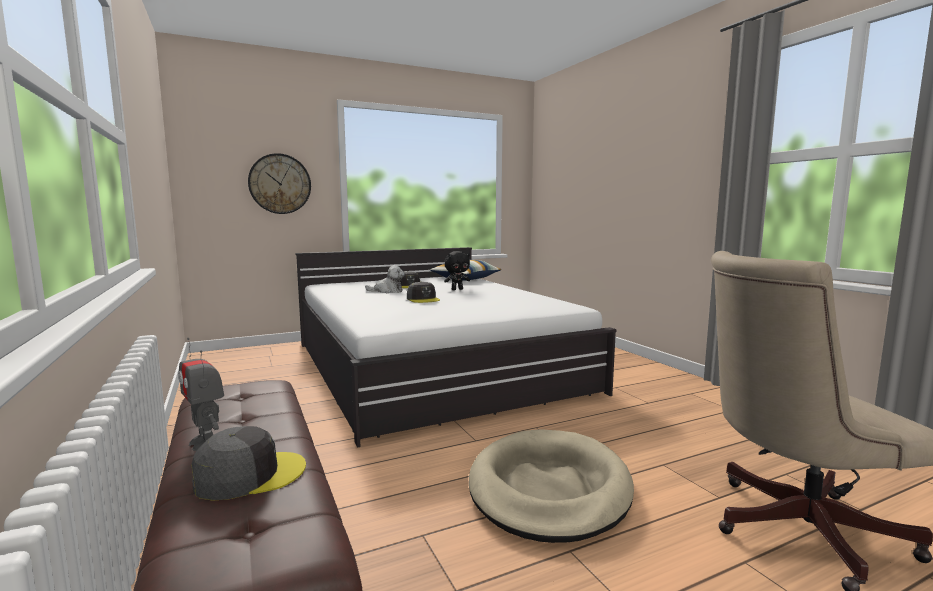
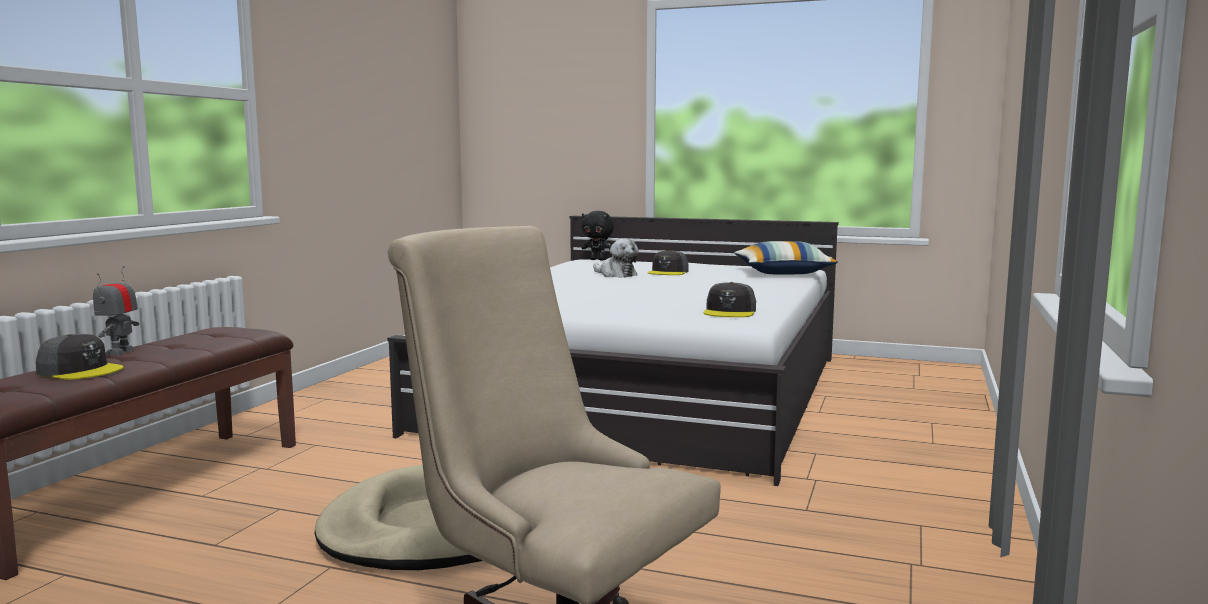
camera: 45 degrees right, 0 degrees up
wall clock [248,153,311,214] -> none
grey cap [407,282,440,303] -> grey cap moved to [703,282,756,317]
black plush toy [444,251,470,290] -> black plush toy moved to [582,211,614,261]

